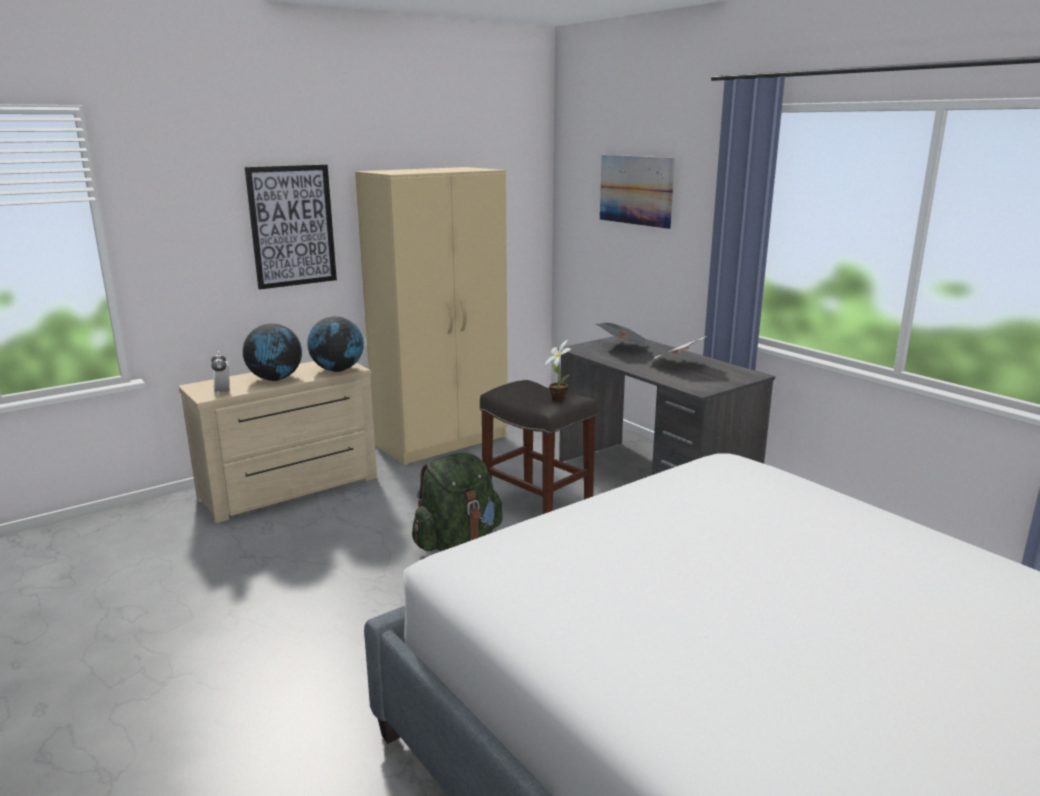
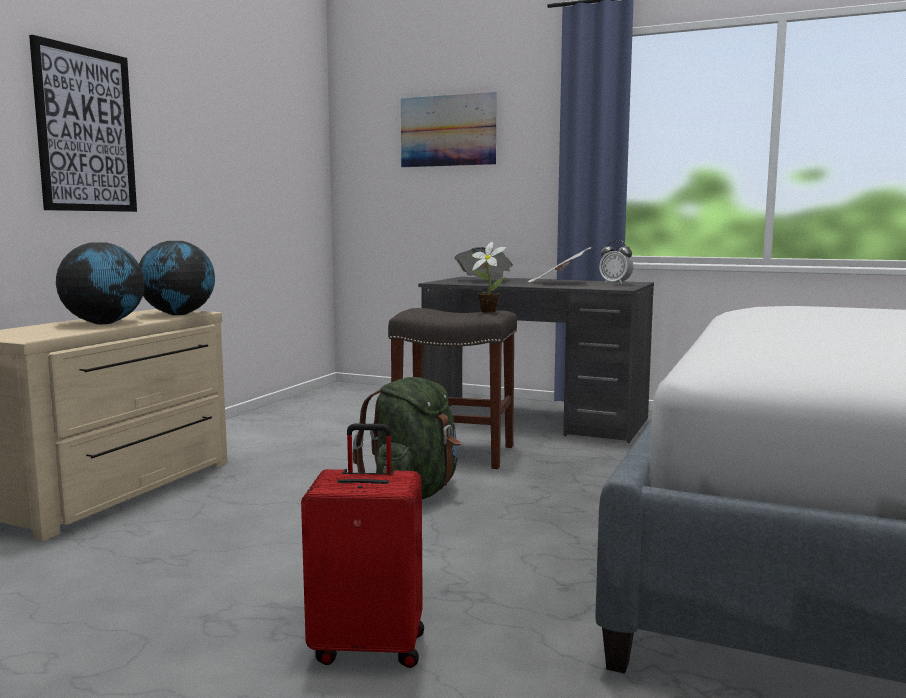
camera: 30 degrees left, 10 degrees down
alarm clock [211,350,230,396] -> alarm clock moved to [599,240,634,285]
beige wardrobe [355,167,508,465] -> none
none -> red suitcase [301,424,424,668]

